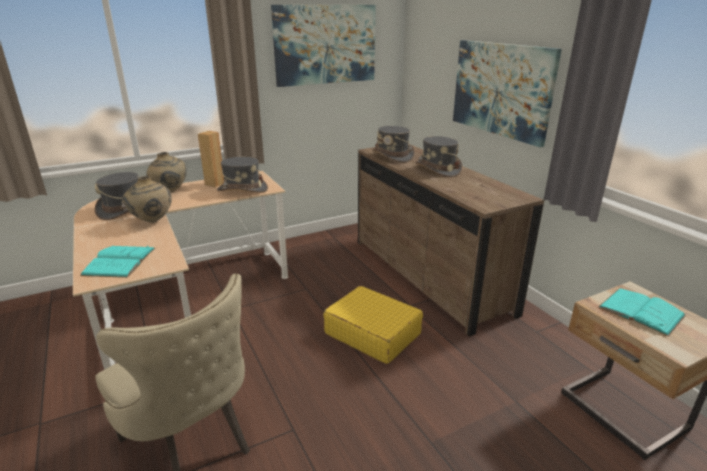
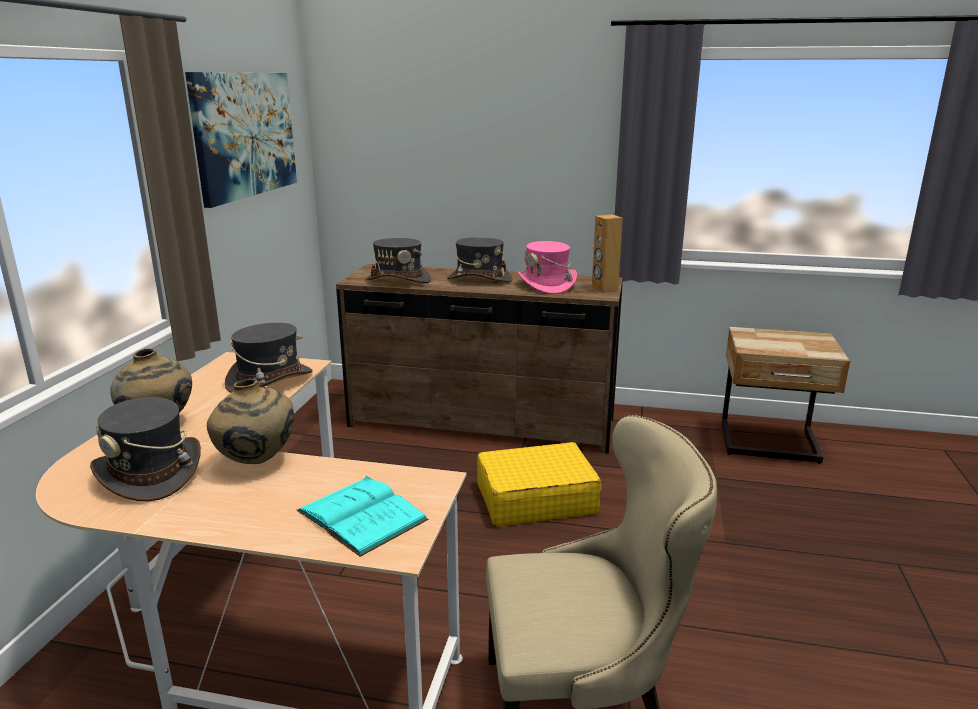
camera: 50 degrees left, 5 degrees down
brown speaker [198,131,224,187] -> brown speaker moved to [592,214,623,293]
picture [453,40,562,147] -> none
turquoise book [598,289,686,337] -> none
none -> pink hat [518,241,577,294]

